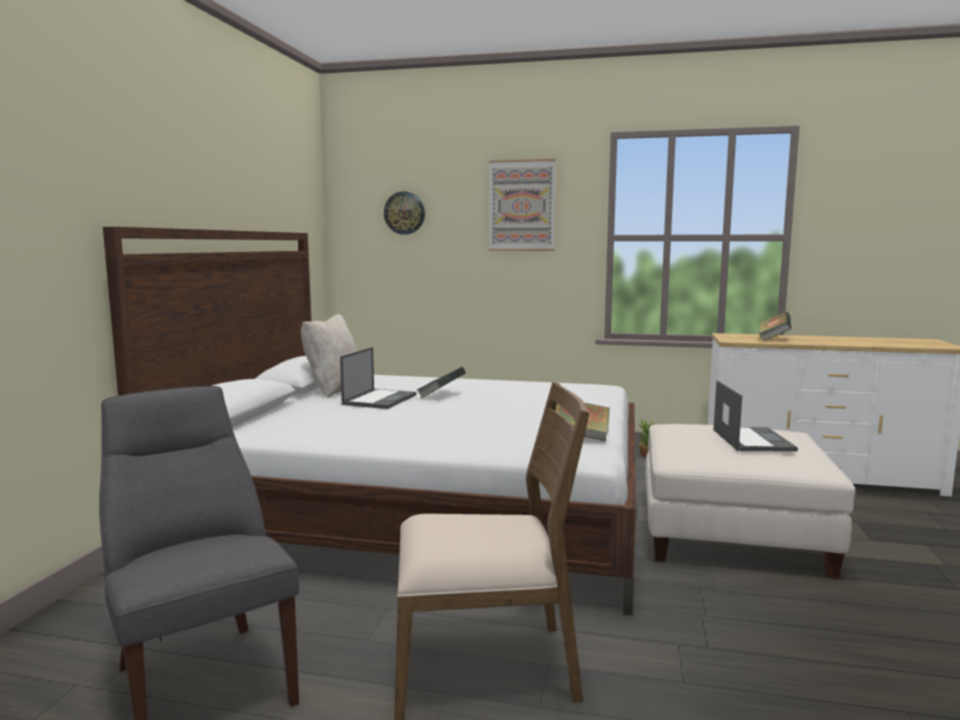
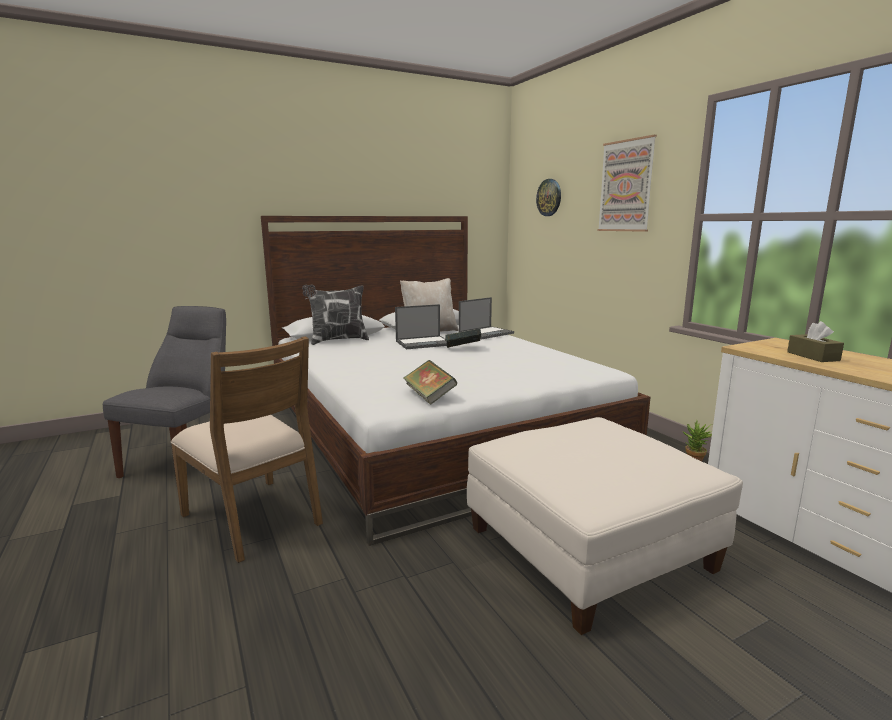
camera: 50 degrees right, 5 degrees up
laptop [714,380,798,452] -> laptop moved to [459,297,514,339]
book [758,312,791,341] -> brown tissue box [787,321,844,362]
none -> pillow [302,284,369,345]

